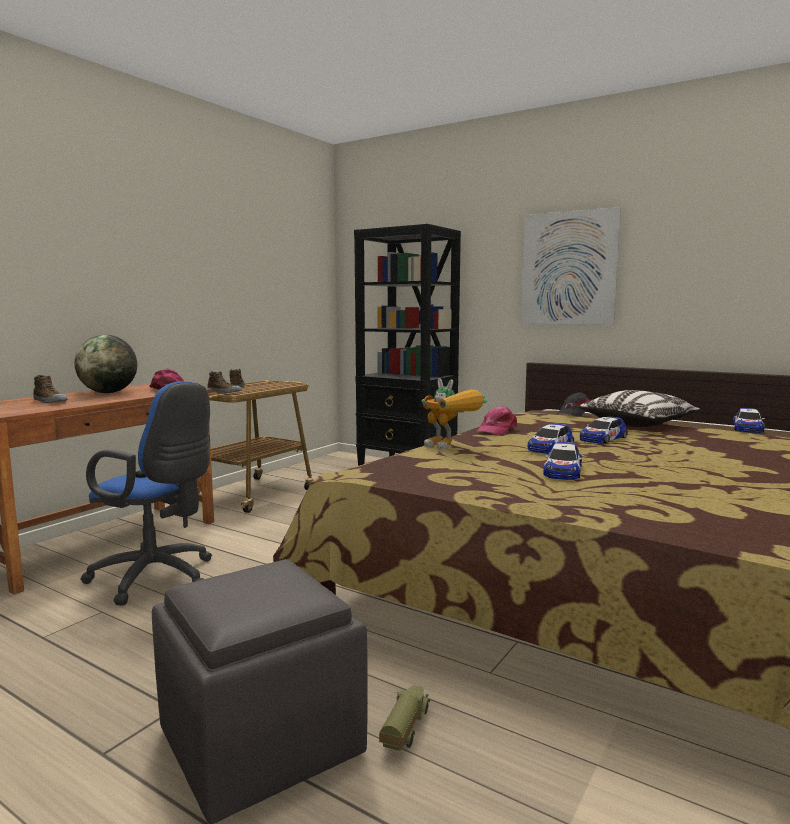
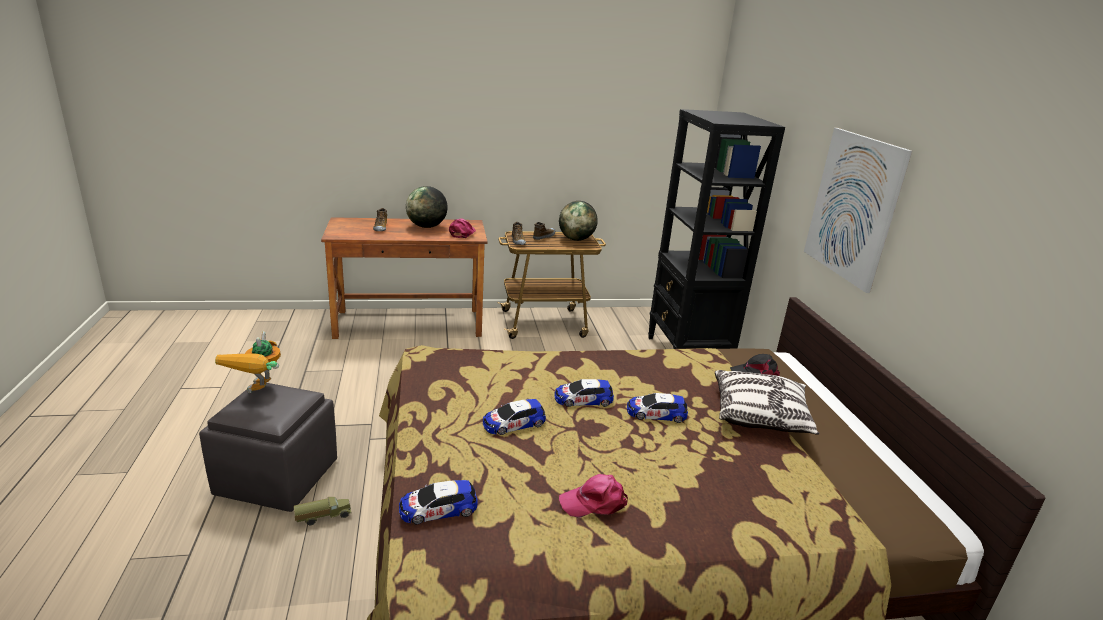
camera: 45 degrees right, 15 degrees up
blue office chair [80,381,212,606] -> none
toy robot [422,378,487,450] -> toy robot moved to [215,331,281,393]
pink cap [476,406,517,435] -> pink cap moved to [559,474,628,518]
toy car [733,408,765,433] -> toy car moved to [399,480,478,524]
none -> globe [559,201,598,241]

